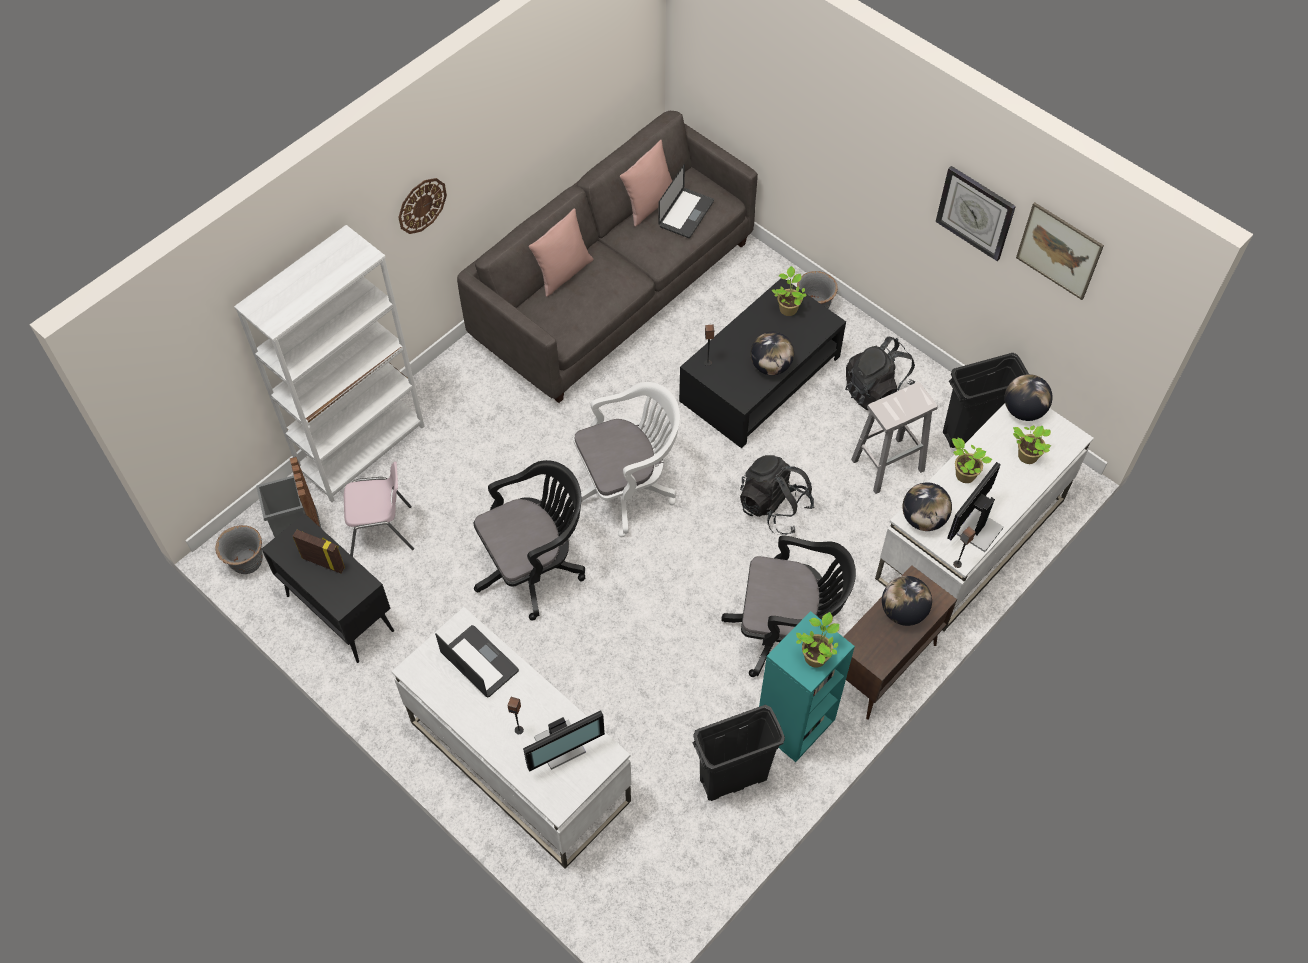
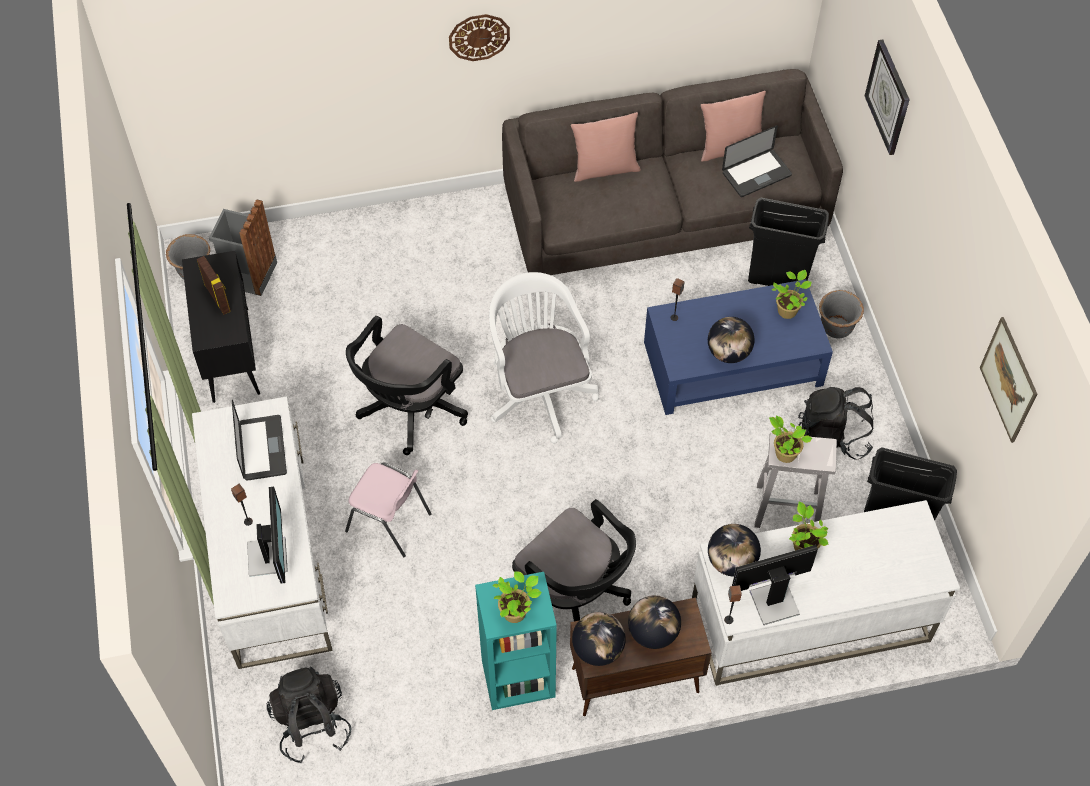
camera: 35 degrees right, 0 degrees up
white bookcase [234,225,425,502] -> none
pink chair [344,462,414,557] -> pink chair moved to [345,463,432,557]
black office chair [474,460,585,621] -> black office chair turned 120 degrees clockwise [346,316,468,455]
monitor [523,710,605,772] -> monitor turned 105 degrees counterclockwise [247,487,288,584]
white office chair [570,382,680,537] -> white office chair turned 120 degrees counterclockwise [489,272,599,443]
black coffee table [679,278,846,448] -> blue coffee table [644,279,833,415]
black trash can [692,705,785,801] -> black trash can moved to [748,198,829,286]
black backpack [740,455,815,535] -> black backpack moved to [267,667,351,763]
wall clock [936,166,1016,261] -> wall clock moved to [865,39,910,155]
globe [1005,374,1053,421] -> globe moved to [572,612,626,666]
potted plant [1013,425,1051,464] -> potted plant moved to [769,416,812,463]

